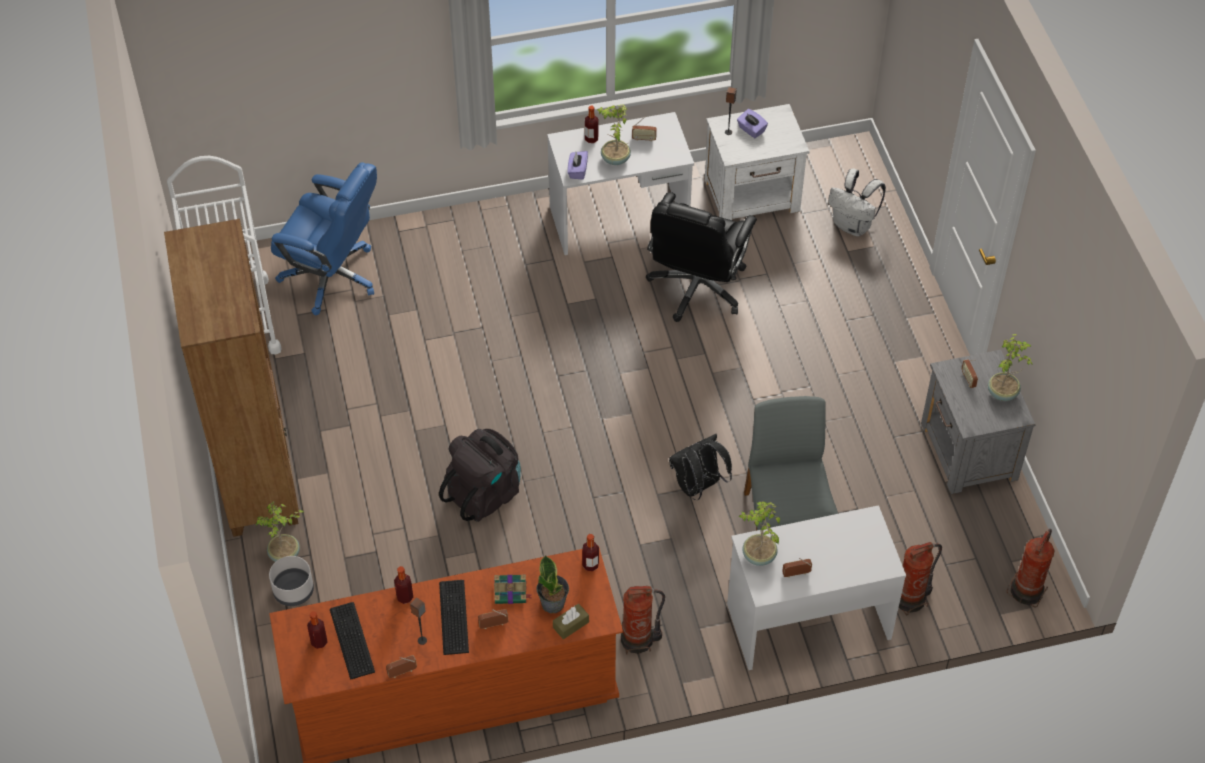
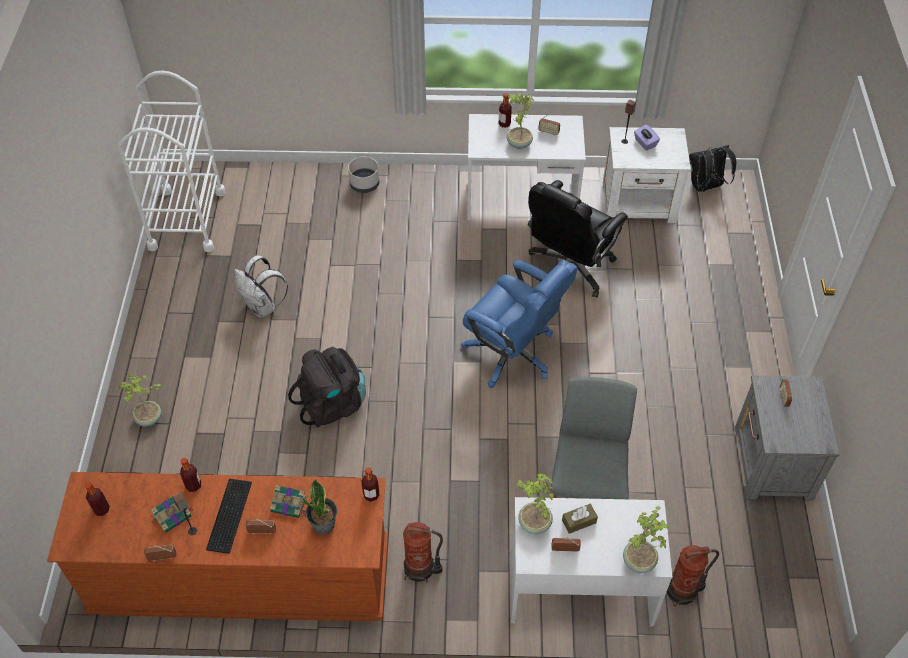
camera: 15 degrees right, 0 degrees up
brown bookcase [164,219,300,537] -> none
grey planter [269,556,314,606] -> grey planter moved to [348,157,379,193]
blue office chair [271,162,377,315] -> blue office chair moved to [461,260,578,388]
keyboard [330,602,375,680] -> none
brown tissue box [553,604,589,640] -> brown tissue box moved to [562,504,598,534]
purple tissue box [567,151,588,180] -> none
black backpack [669,434,732,500] -> black backpack moved to [689,145,736,192]
white backpack [828,169,886,237] -> white backpack moved to [234,256,288,318]
potted plant [988,334,1033,401] -> potted plant moved to [623,506,669,573]
fire extinguisher [1006,529,1055,608] -> none
none -> book [151,493,194,533]

